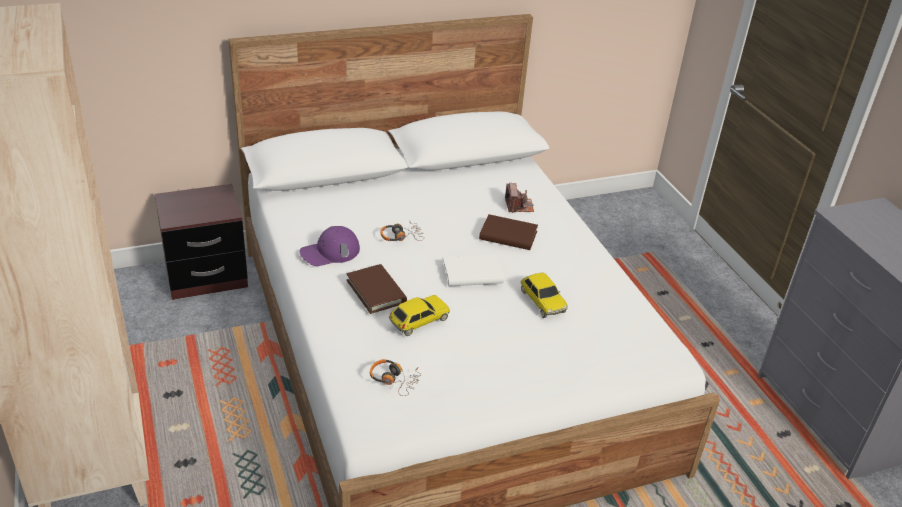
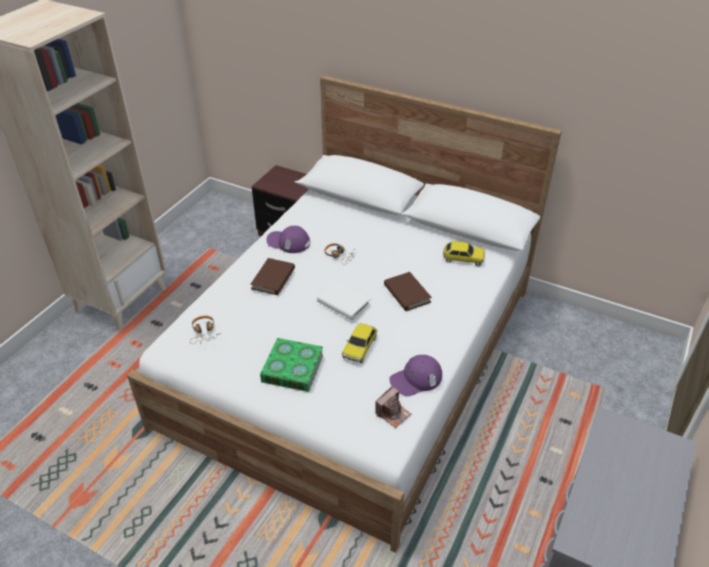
camera: 50 degrees right, 5 degrees up
toy car [389,295,450,336] -> toy car moved to [443,241,485,266]
camera [505,183,534,213] -> camera moved to [375,386,411,428]
none -> book [260,338,323,392]
none -> purple cap [389,355,442,397]

